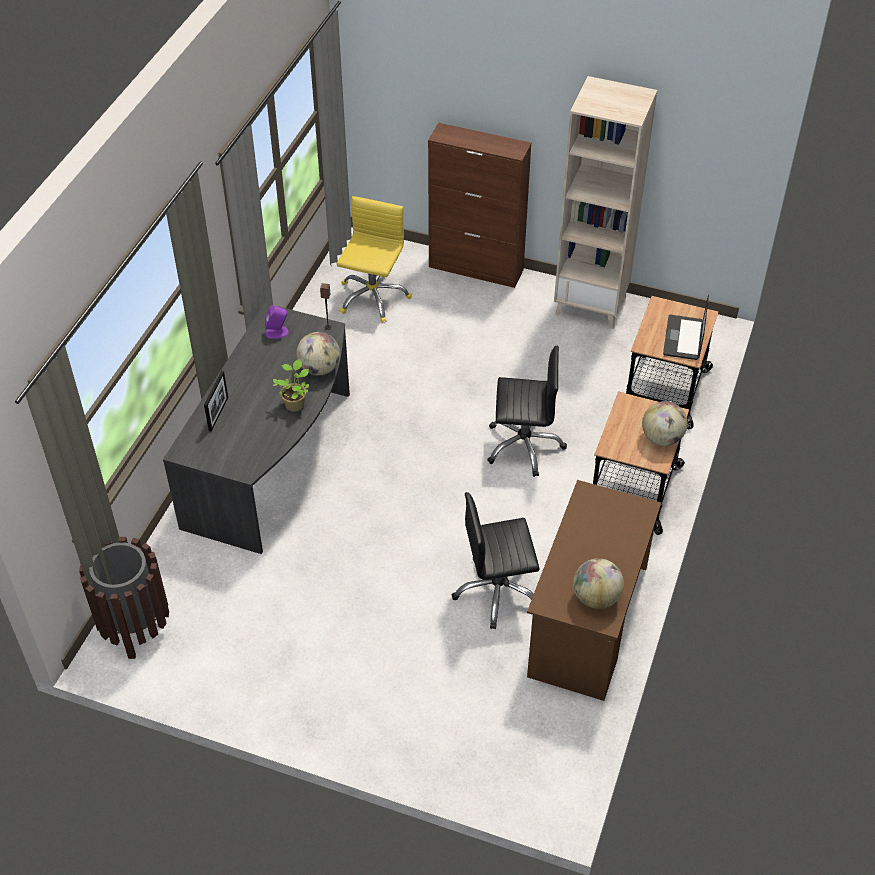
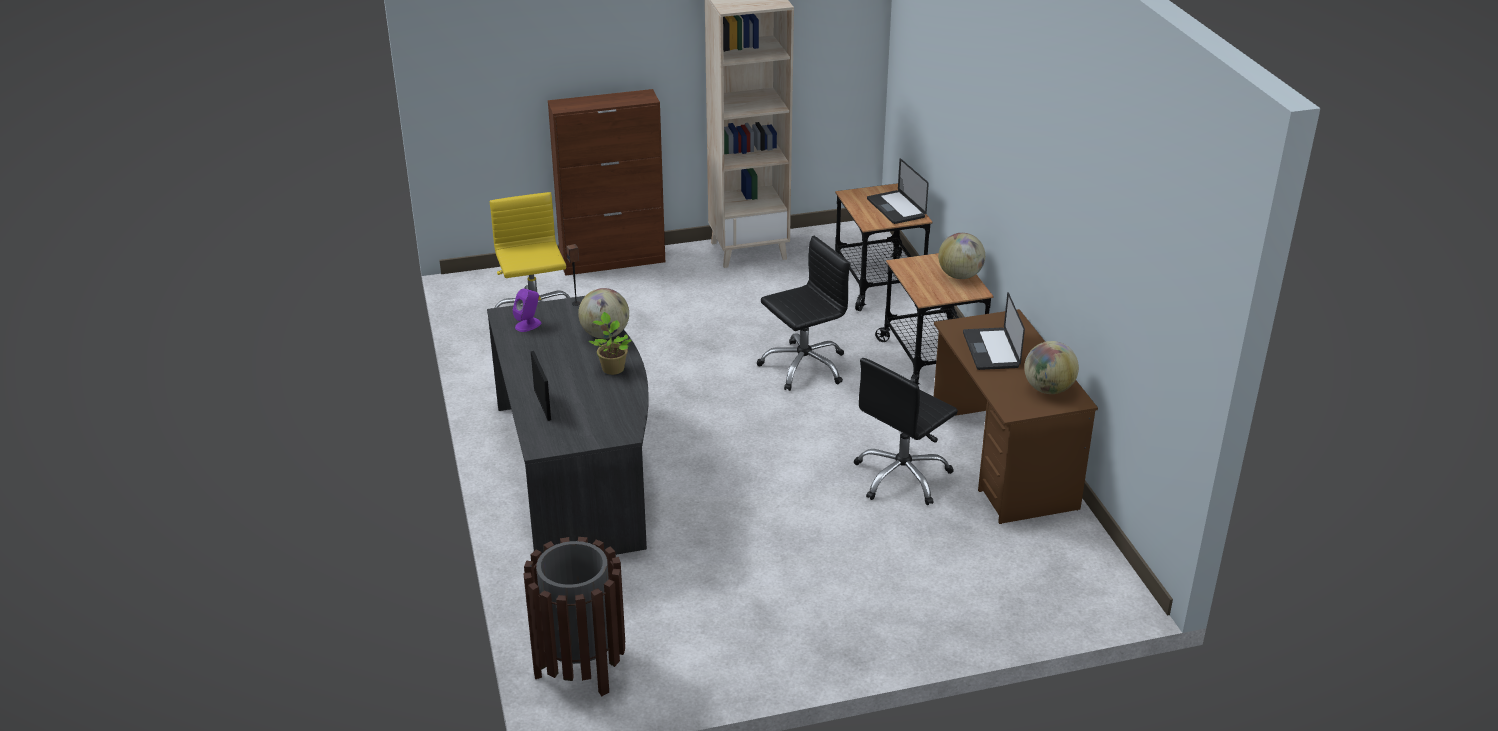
camera: 35 degrees left, 15 degrees down
none -> laptop [963,292,1025,370]

